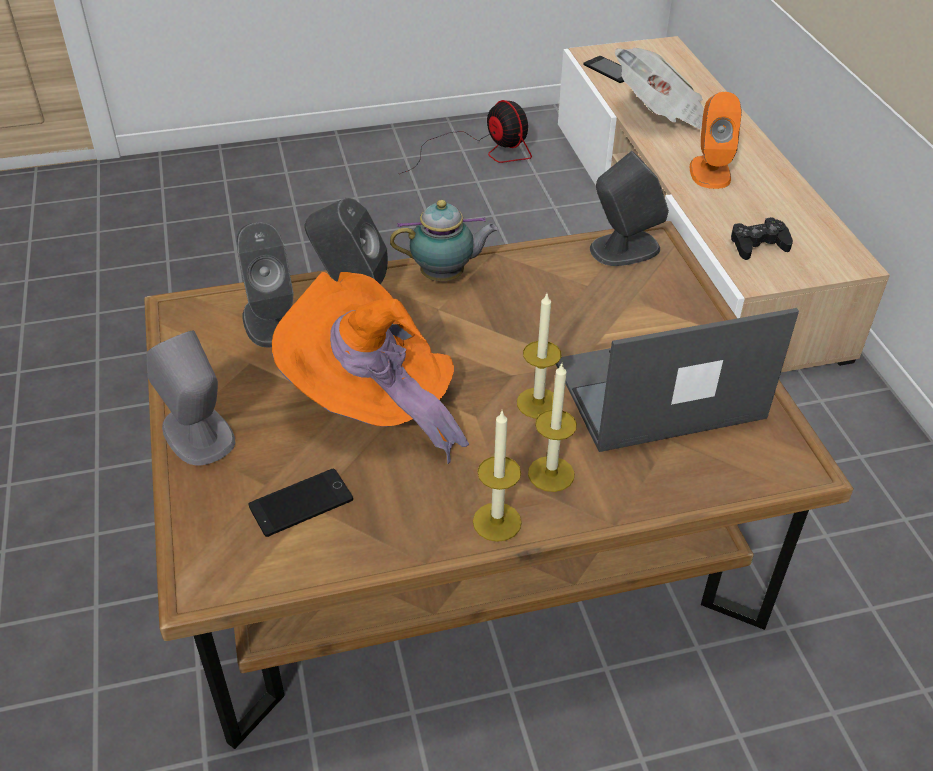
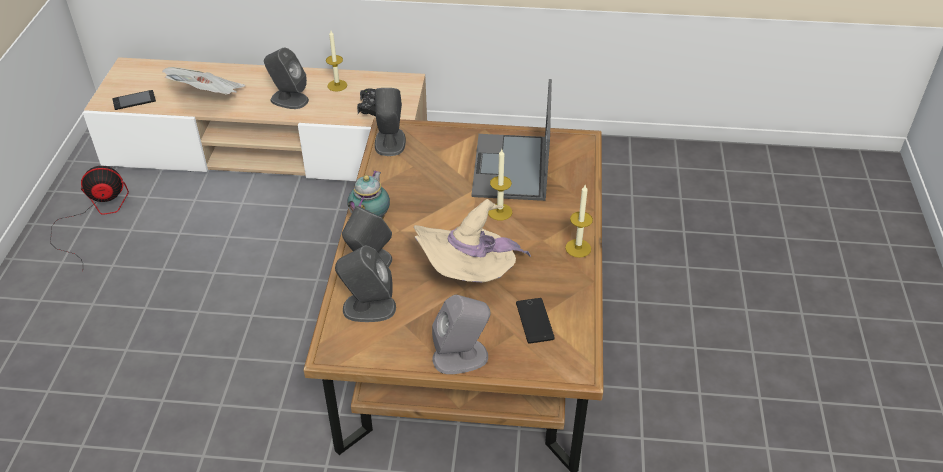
camera: 70 degrees left, 0 degrees up
orange hat [272,272,469,465] -> beige hat [414,199,531,282]
candle [528,364,577,492] -> candle moved to [326,31,347,91]
orange speaker [690,92,742,189] -> grey speaker [264,48,309,109]

